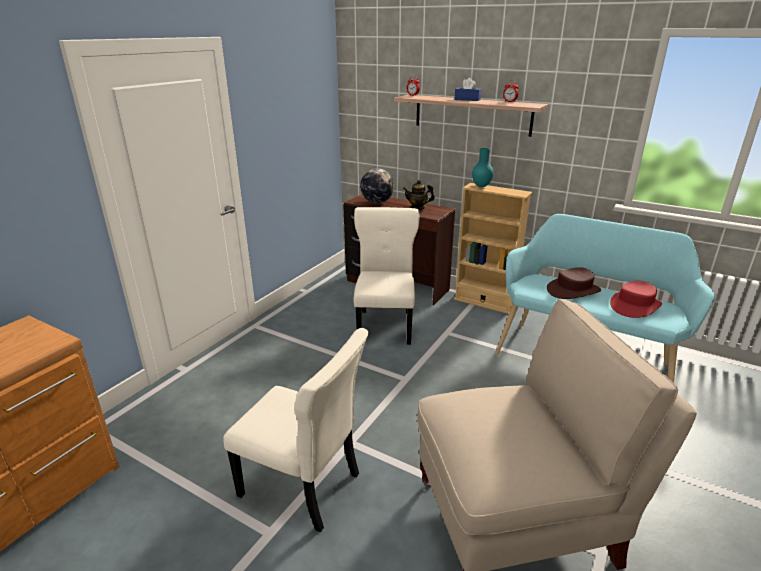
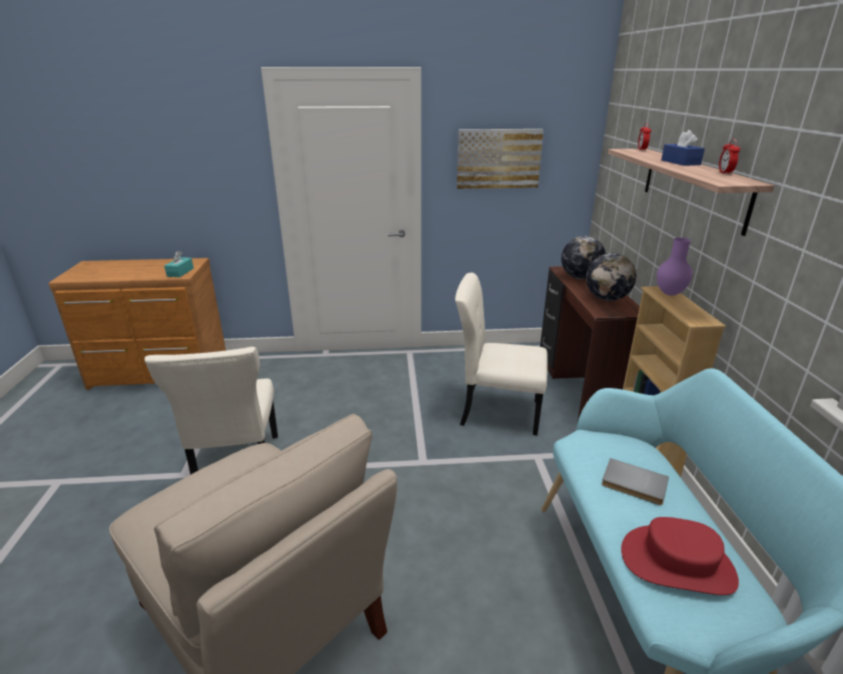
camera: 55 degrees right, 0 degrees up
beige chair [354,207,419,345] -> beige chair turned 135 degrees counterclockwise [455,273,548,436]
teapot [403,180,435,210] -> globe [586,253,636,301]
turquoise vase [472,148,494,187] -> purple vase [657,238,692,296]
brown hat [547,267,601,299] -> grey book [602,458,669,505]
none -> turquoise tissue box [164,251,194,277]
none -> picture [457,129,544,189]

